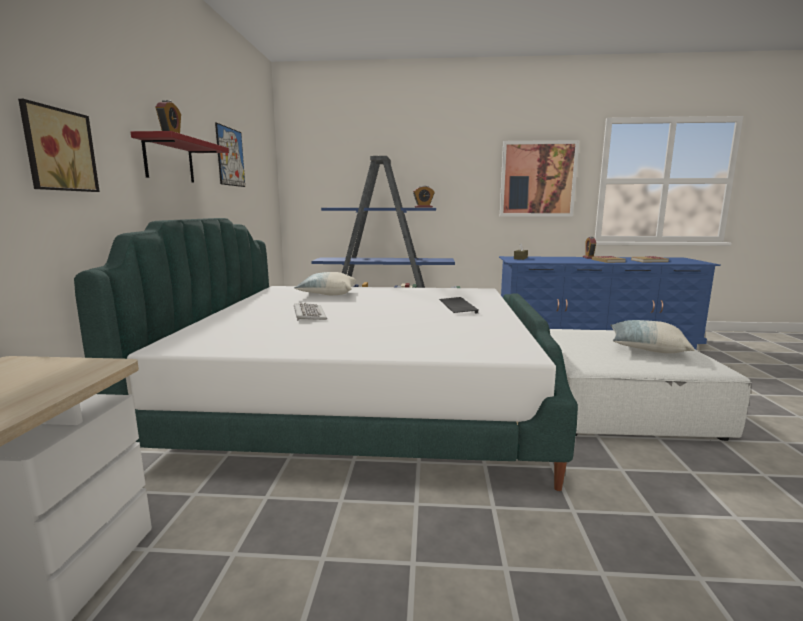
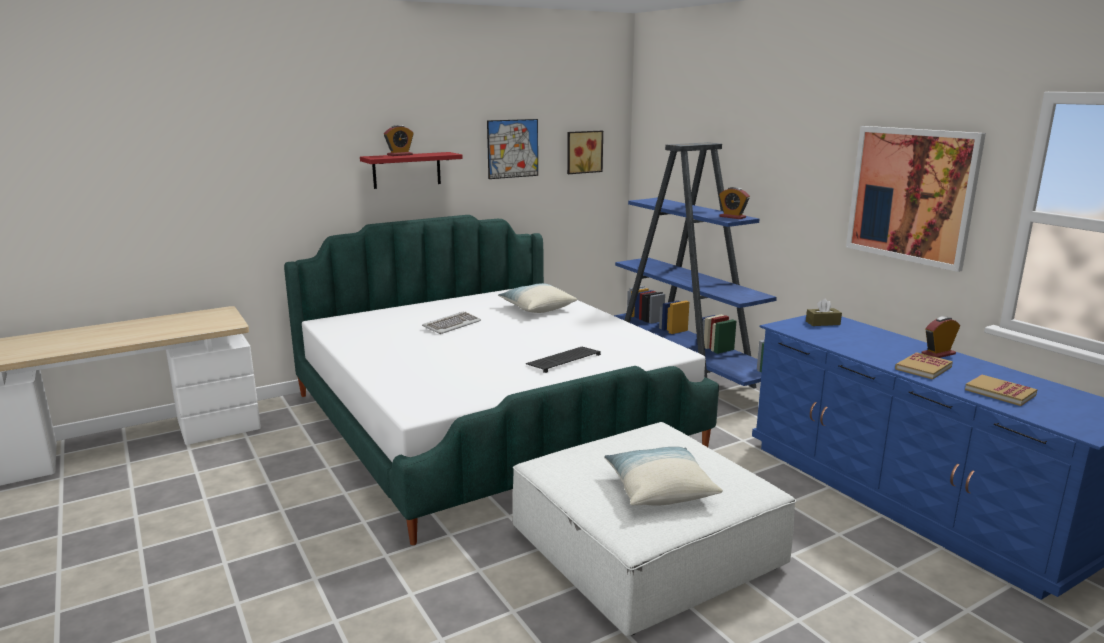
camera: 55 degrees right, 5 degrees up
picture [18,99,100,192] -> picture moved to [567,131,603,174]

